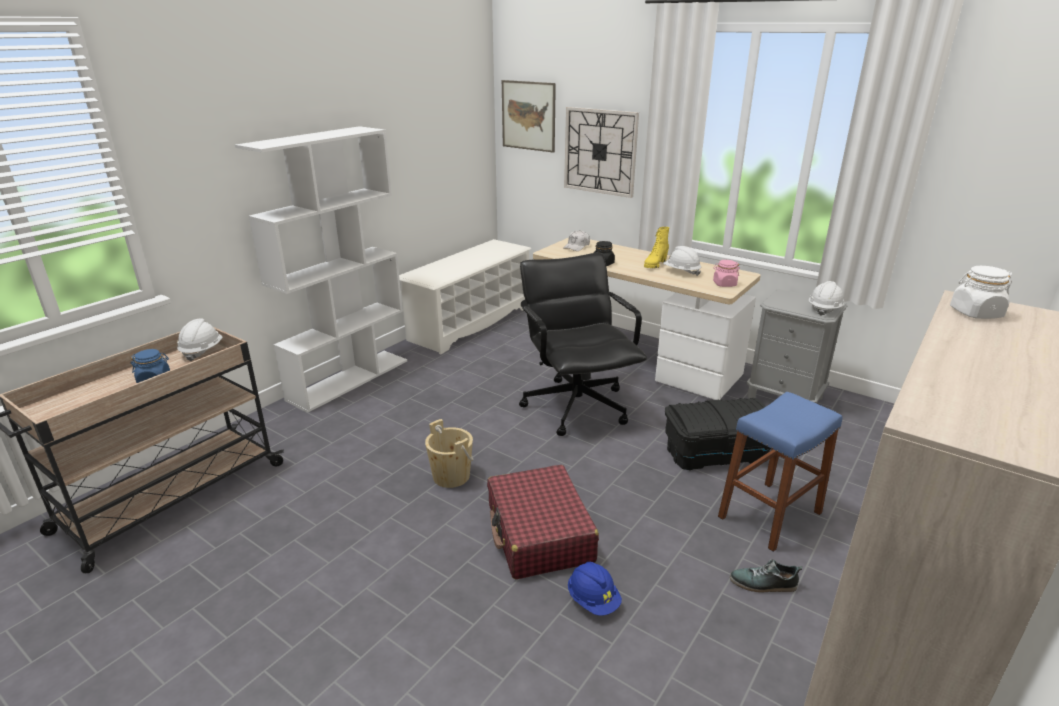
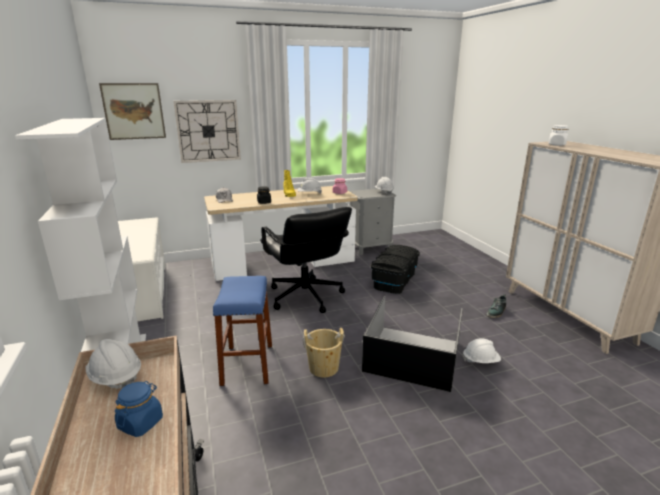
camera: 55 degrees left, 5 degrees down
red suitcase [487,465,599,579] -> black storage box [362,296,463,392]
black office chair [519,253,647,436] -> black office chair turned 135 degrees counterclockwise [260,207,352,313]
blue hard hat [568,562,622,616] -> white hard hat [463,339,501,363]
blue stool [718,392,842,552] -> blue stool moved to [213,276,272,386]

